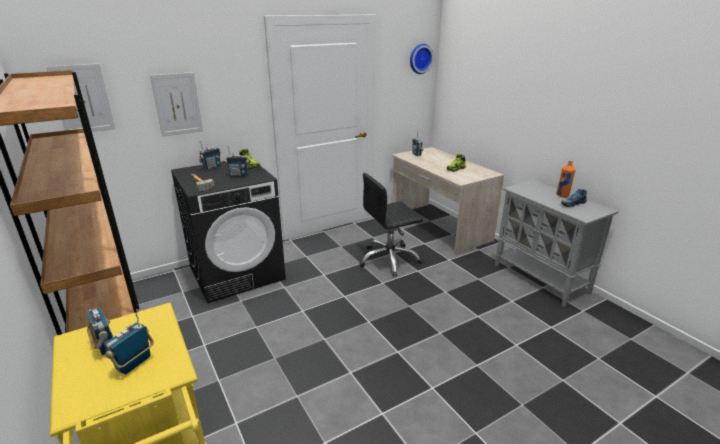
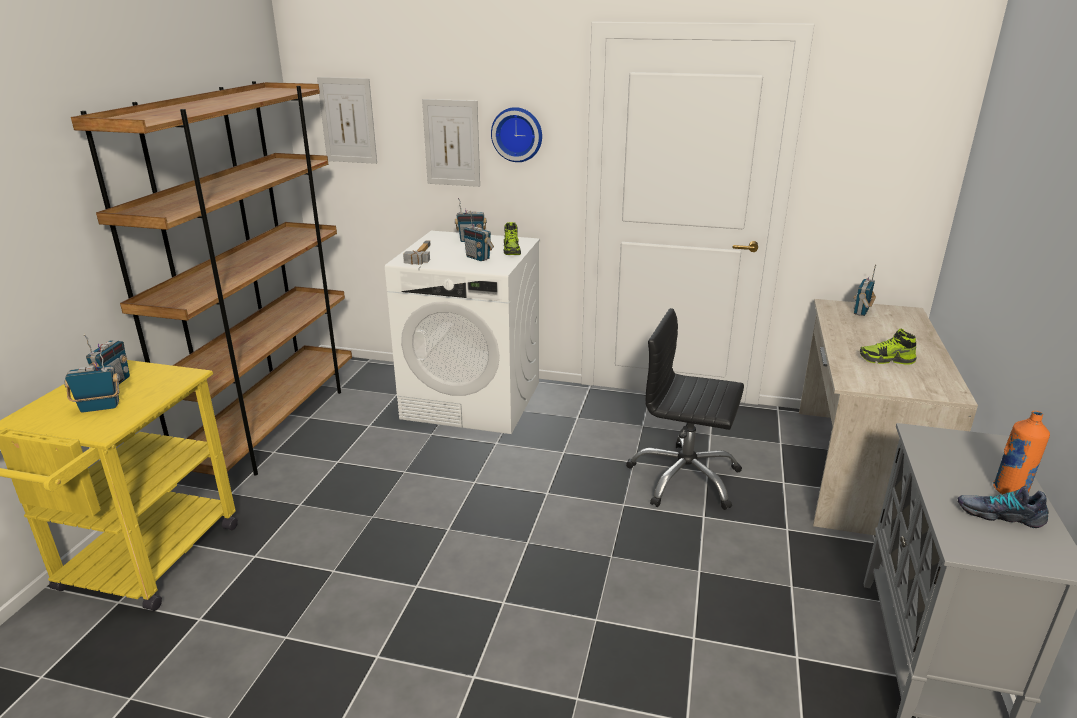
camera: 45 degrees right, 0 degrees up
black washing machine [171,161,286,303] -> white washing machine [385,231,540,434]
wall clock [410,44,434,74] -> wall clock moved to [491,107,542,162]

